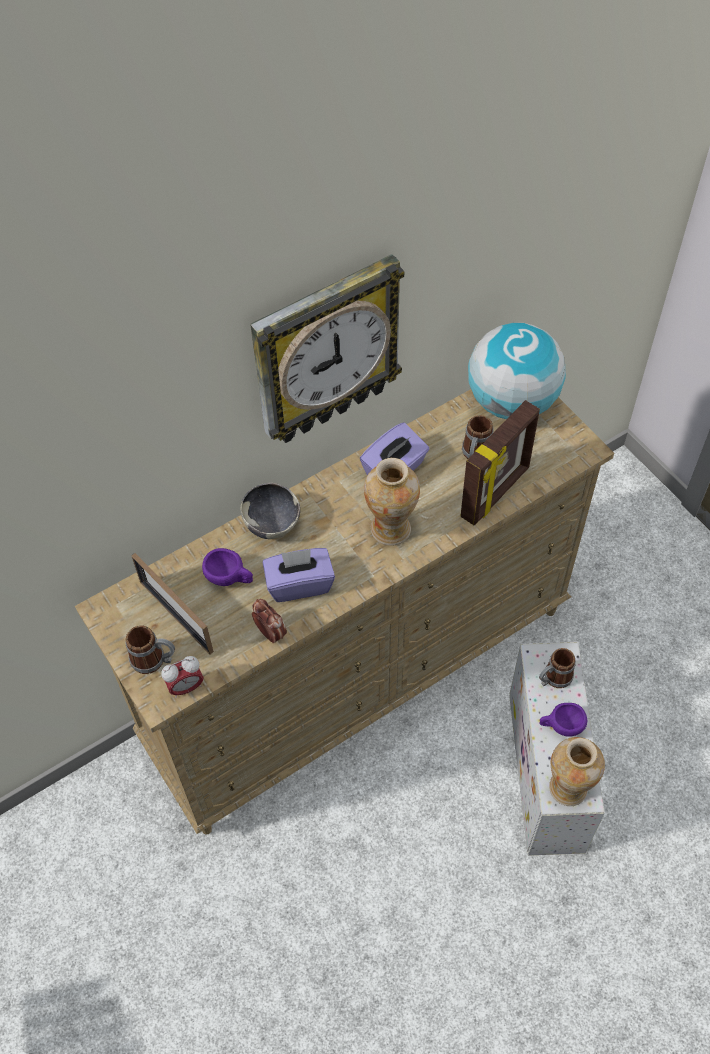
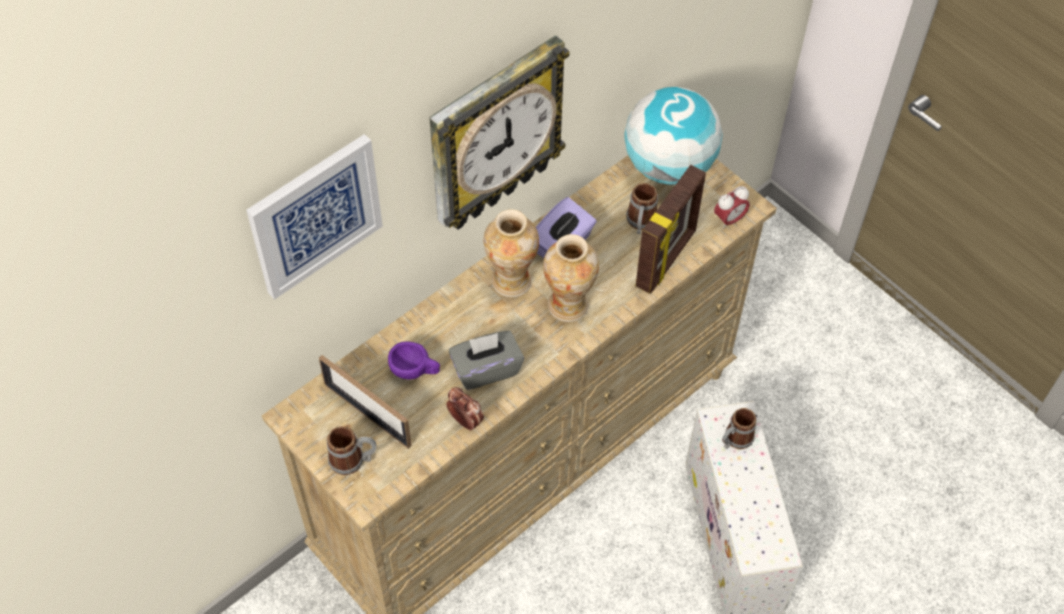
camera: 10 degrees left, 0 degrees up
alarm clock [161,656,203,698] -> alarm clock moved to [714,186,750,229]
bowl [241,483,300,539] -> none
purple tissue box [263,548,335,602] -> grey tissue box [449,331,524,390]
purple cup [539,703,587,737] -> none
vase [549,737,605,806] -> vase moved to [484,209,539,297]
none -> picture [246,134,383,300]

